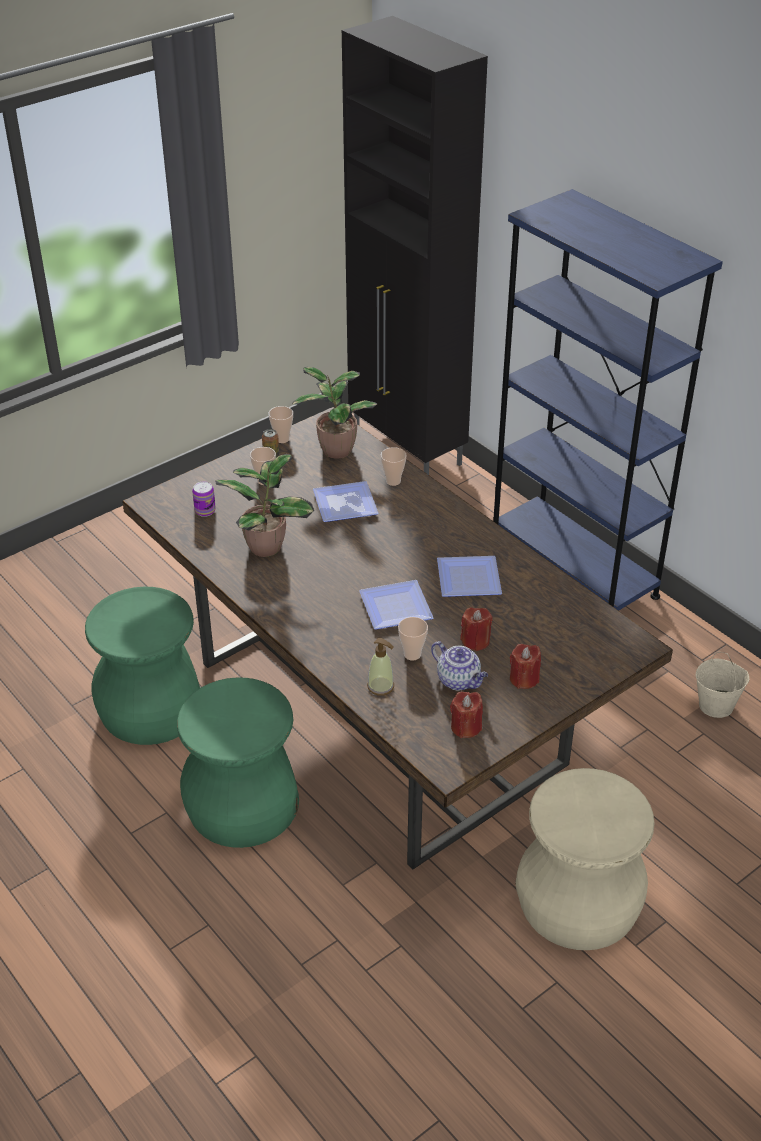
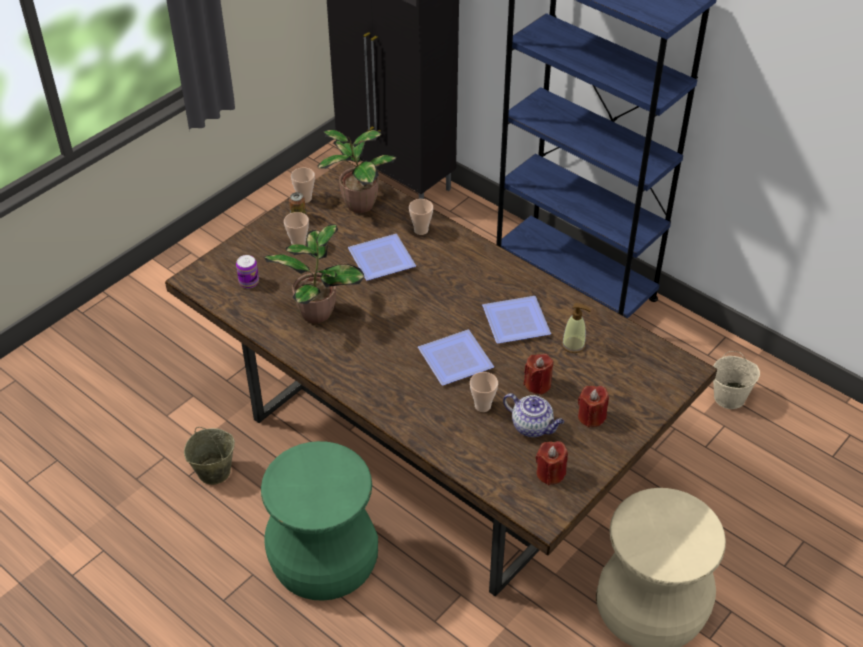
camera: 10 degrees left, 5 degrees up
green stool [85,587,200,745] -> beige bucket [184,427,235,485]
soap dispenser [367,637,394,696] -> soap dispenser moved to [562,303,591,353]

